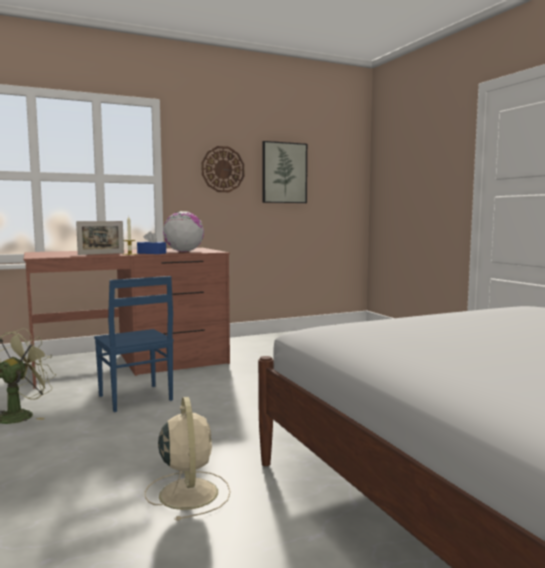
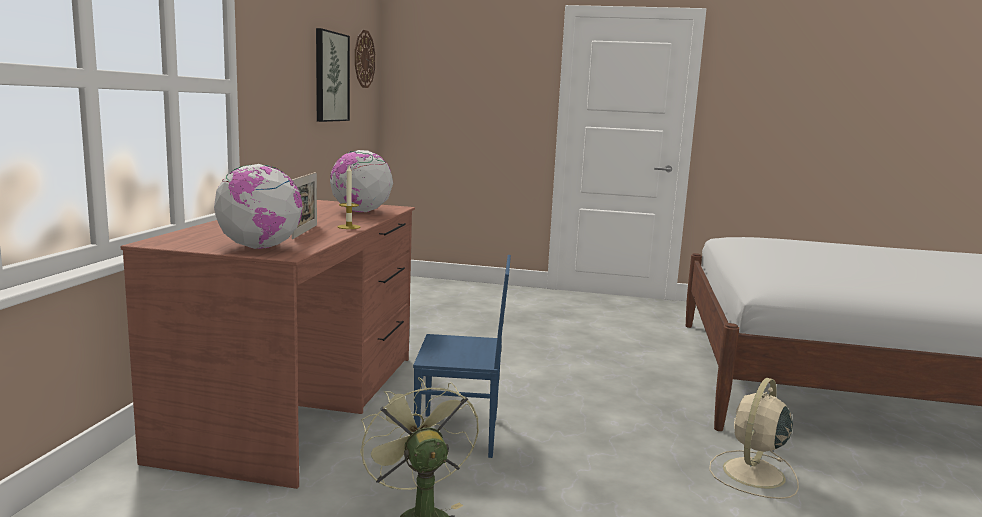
camera: 55 degrees left, 5 degrees up
blue tissue box [137,231,166,254] -> none
beige fan [145,397,231,521] -> beige fan turned 75 degrees counterclockwise [709,378,799,499]
wall clock [201,146,244,192] -> wall clock moved to [355,29,375,88]
none -> globe [214,164,303,249]

